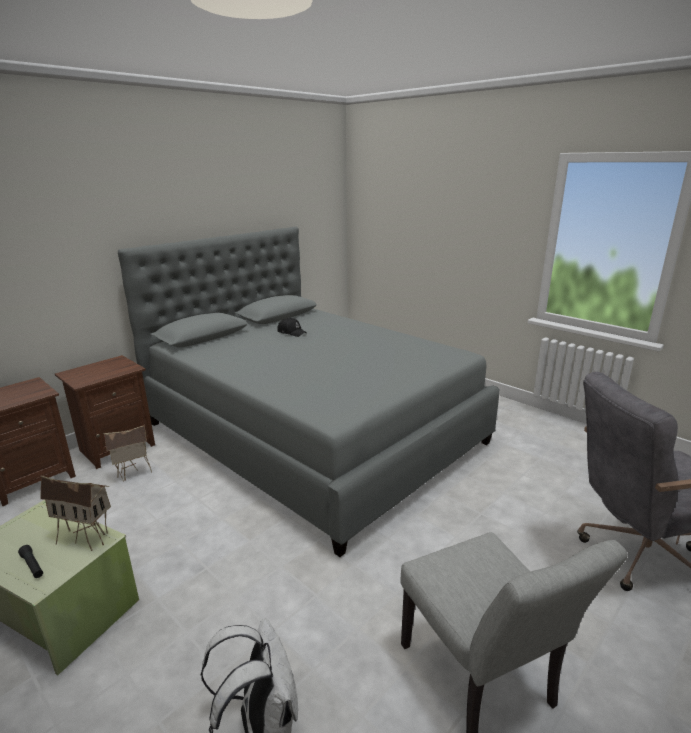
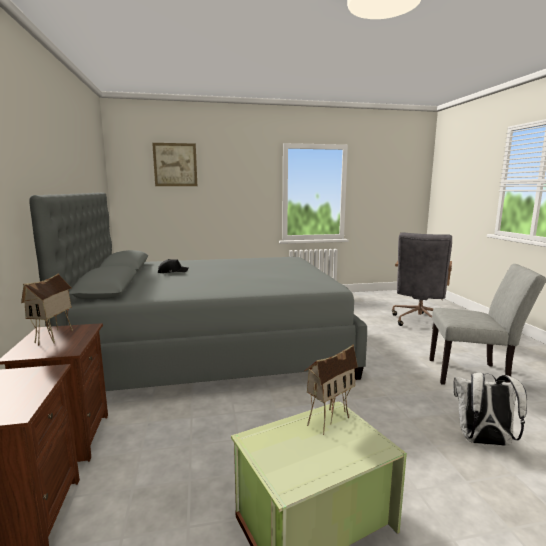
camera: 55 degrees left, 10 degrees down
black flashlight [18,545,43,578] -> none
toy house [103,425,152,482] -> toy house moved to [21,273,73,346]
none -> picture [152,143,197,186]

